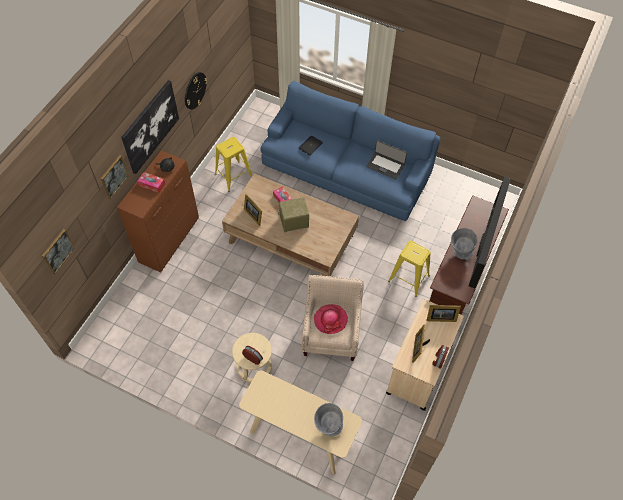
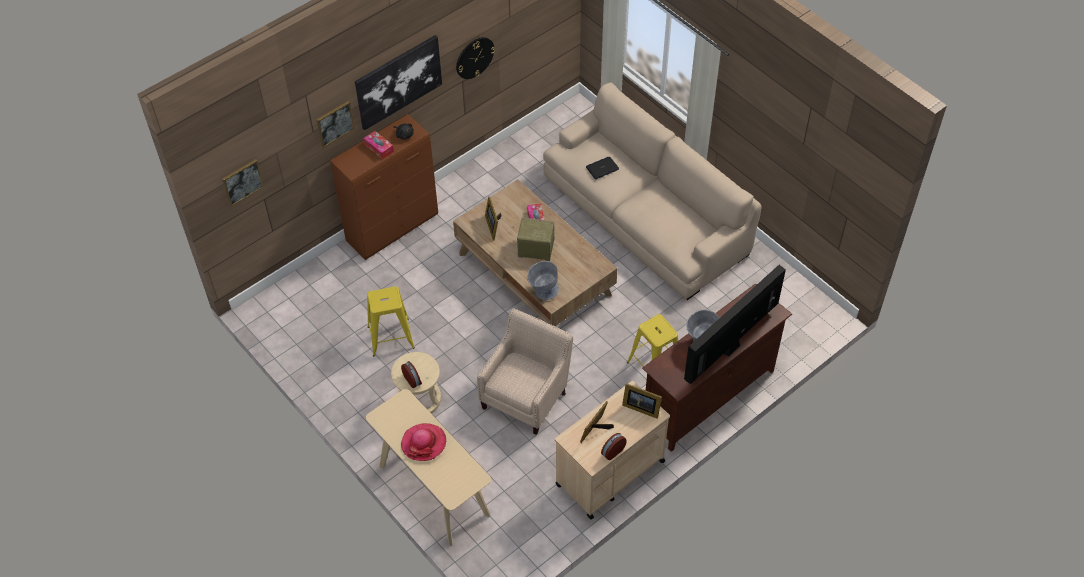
camera: 25 degrees right, 5 degrees down
yellow stool [215,137,252,192] -> yellow stool moved to [367,286,415,356]
blue sofa [260,81,440,221] -> beige sofa [543,82,762,300]
hat [314,304,348,334] -> hat moved to [401,423,446,461]
grey bowl [314,403,343,436] -> grey bowl moved to [527,261,559,300]
laptop [366,140,407,179] -> none

